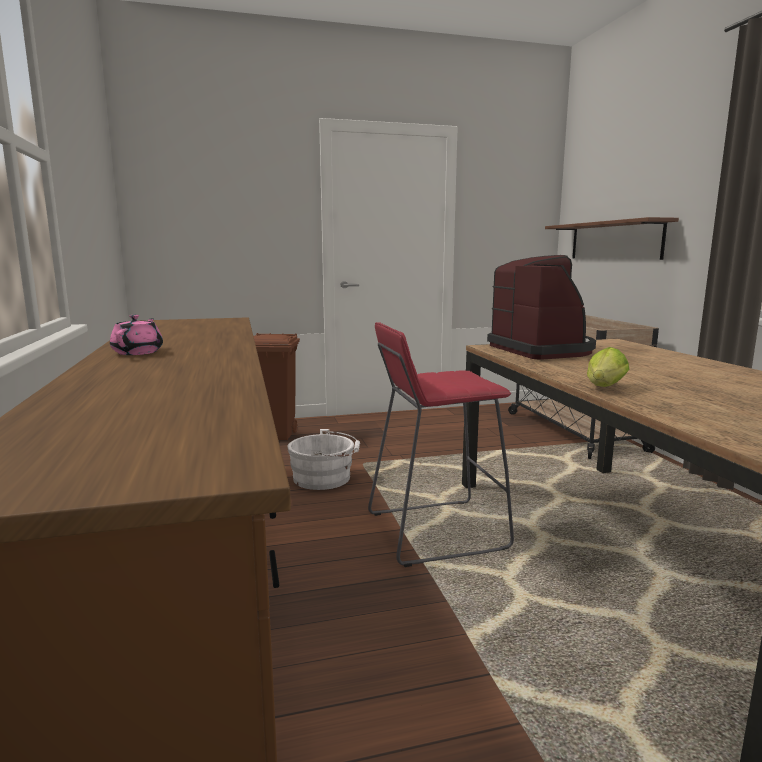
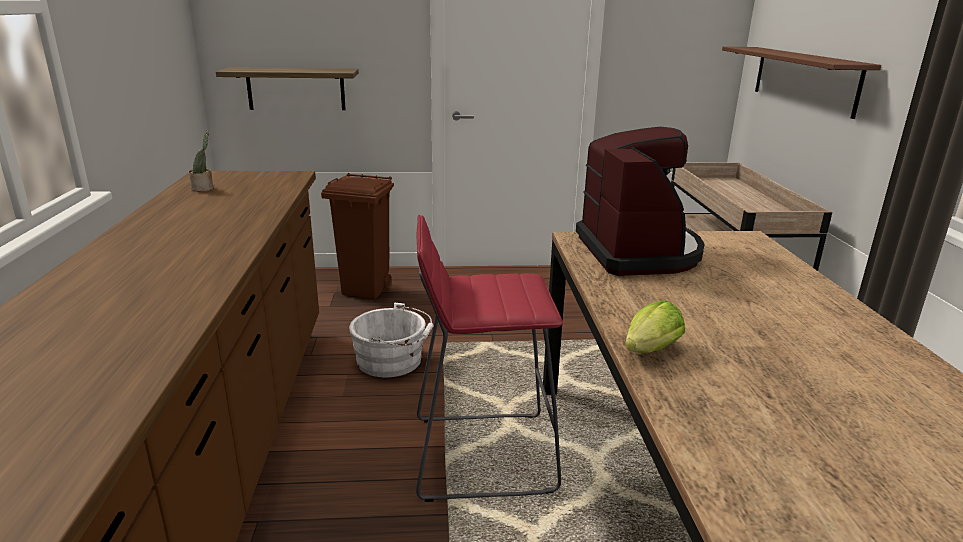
camera: 10 degrees right, 10 degrees up
pink teapot [110,315,163,355] -> none
none -> potted plant [188,130,213,192]
none -> shelf [216,67,359,110]

